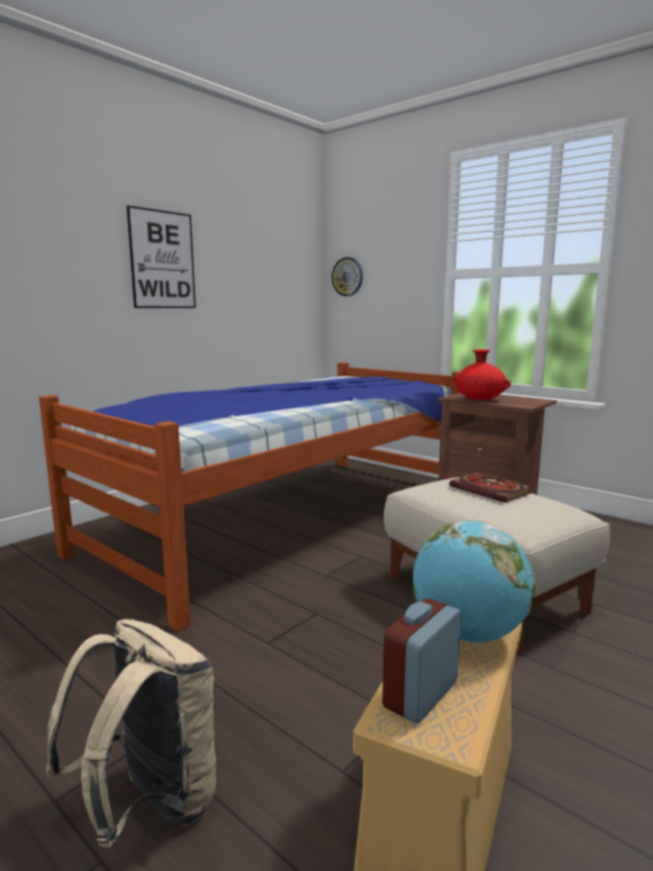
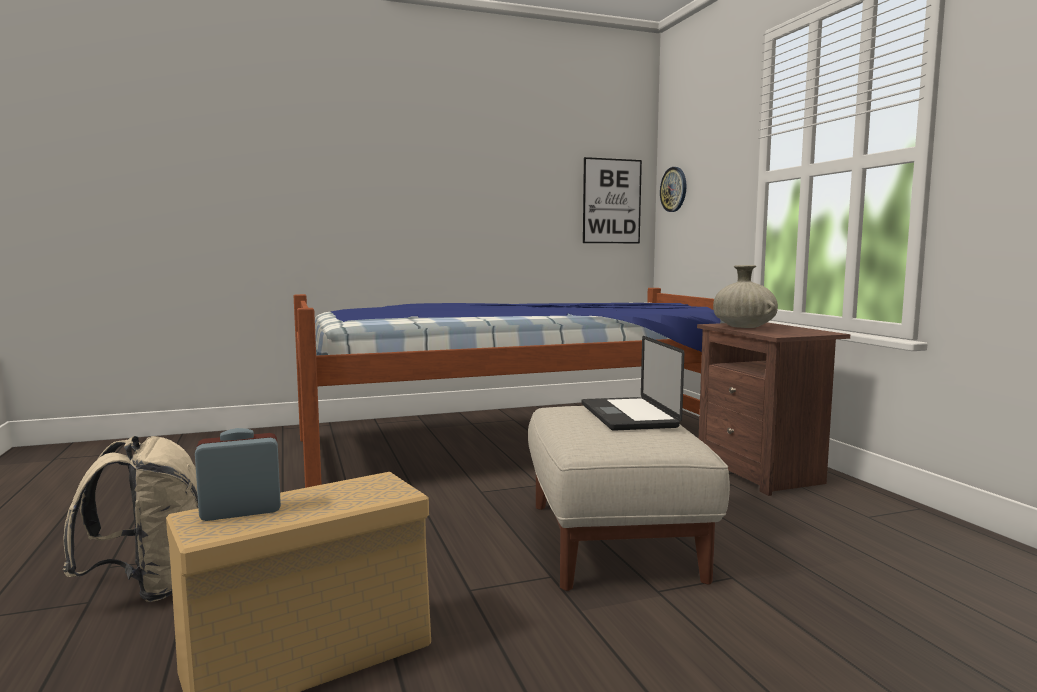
camera: 30 degrees right, 5 degrees down
picture [127,205,196,308] -> picture moved to [583,157,642,243]
globe [413,520,535,642] -> none
book [449,472,531,503] -> laptop [582,336,684,431]
red vase [453,349,511,400] -> beige vase [713,265,778,328]

